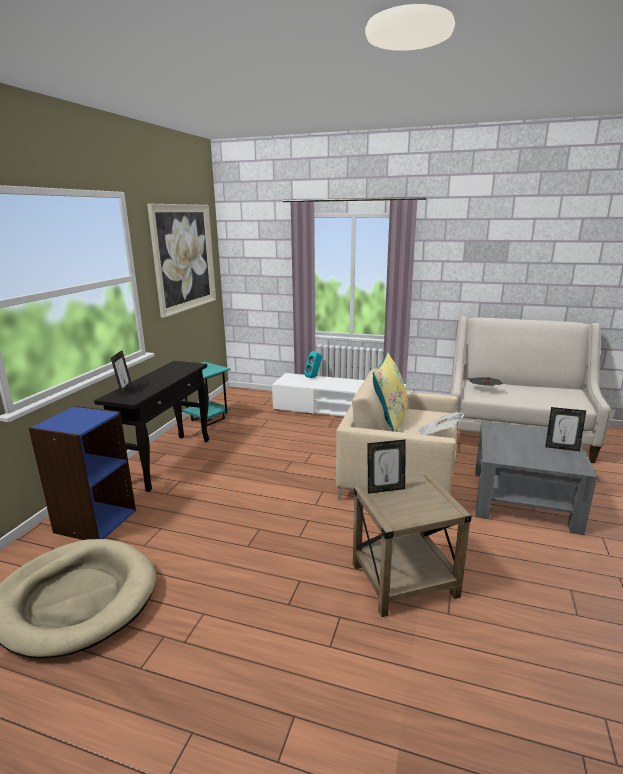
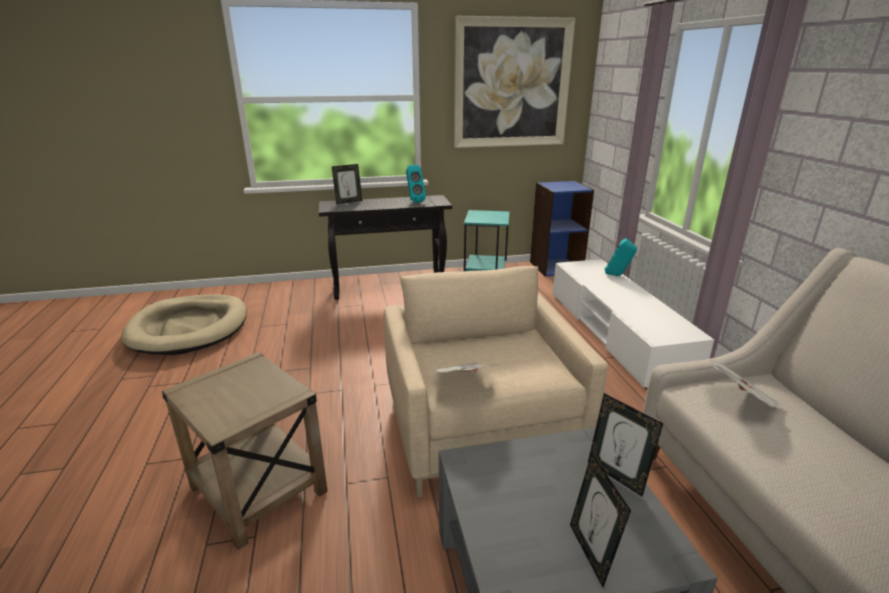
camera: 60 degrees right, 5 degrees up
blue bookcase [28,406,136,540] -> blue bookcase moved to [530,181,594,277]
picture frame [367,439,406,494] -> picture frame moved to [588,393,663,496]
yellow pillow [373,353,408,432] -> none
none -> turquoise speaker [406,165,426,203]

